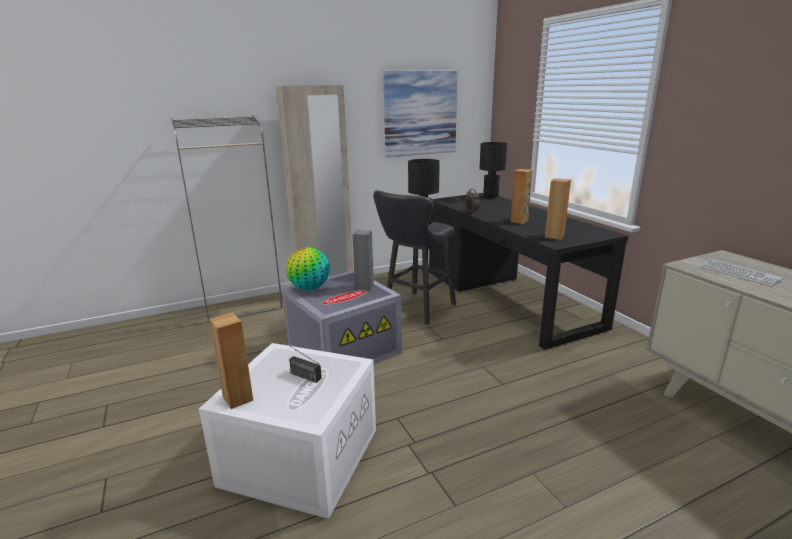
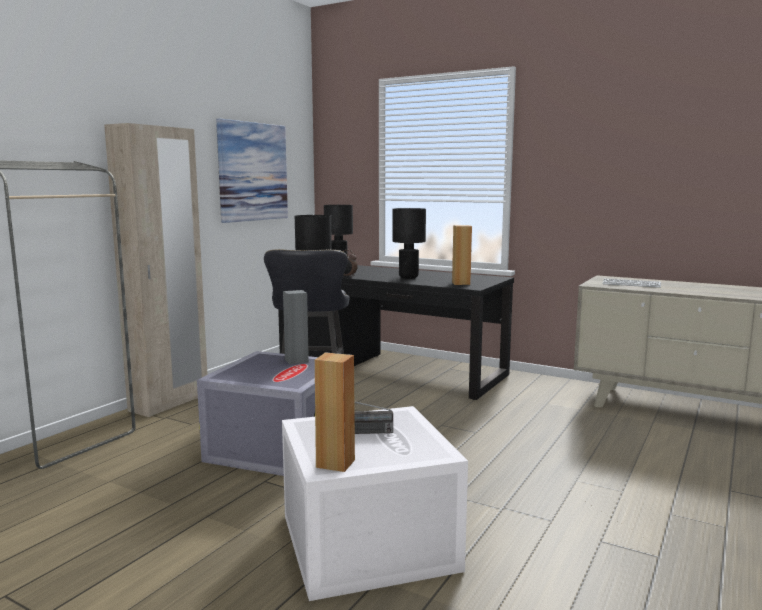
camera: 35 degrees left, 10 degrees down
globe [286,247,330,290] -> none
brown speaker [510,169,533,224] -> black table lamp [392,208,426,279]

